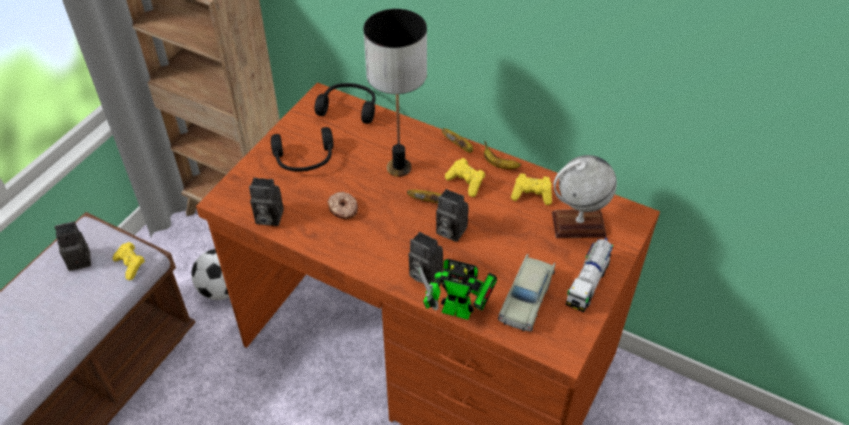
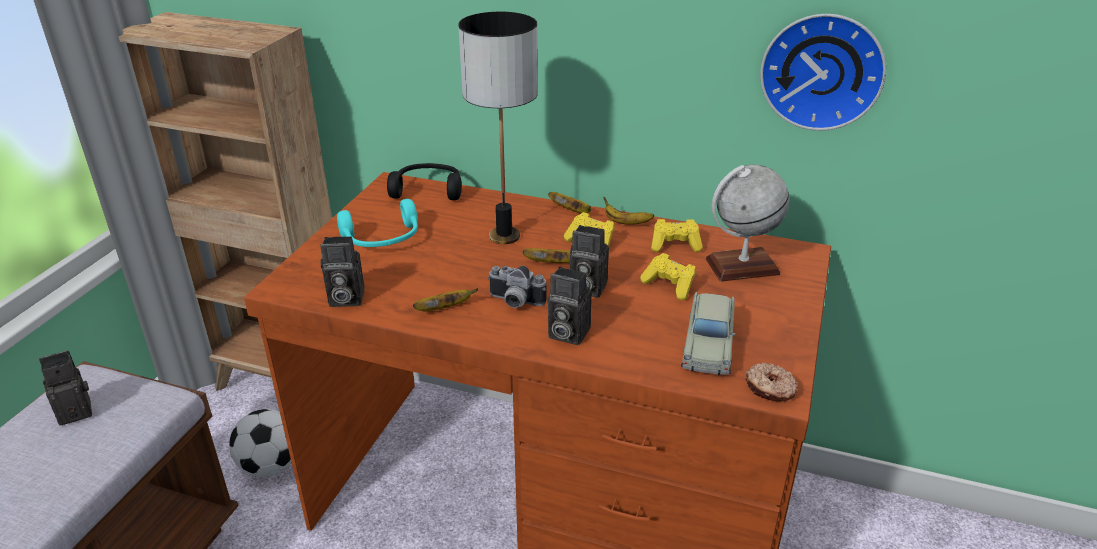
camera: 10 degrees left, 15 degrees down
yellow game controller [113,242,145,280] -> yellow game controller moved to [640,253,696,300]
black headphones [271,127,333,172] -> turquoise headphones [337,199,418,247]
donut [327,192,358,219] -> donut moved to [745,363,798,402]
toy robot [418,259,498,320] -> none
toy truck [566,237,613,312] -> none
none -> banana [413,288,478,311]
none -> camera [488,266,547,308]
none -> wall clock [760,14,886,131]

